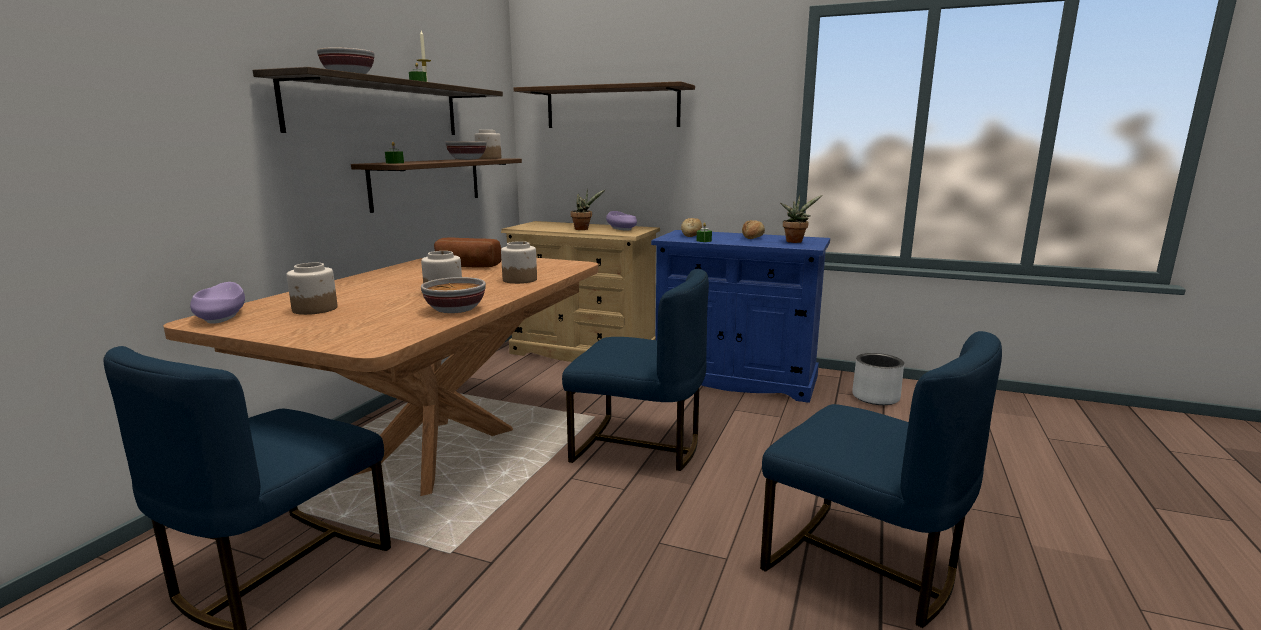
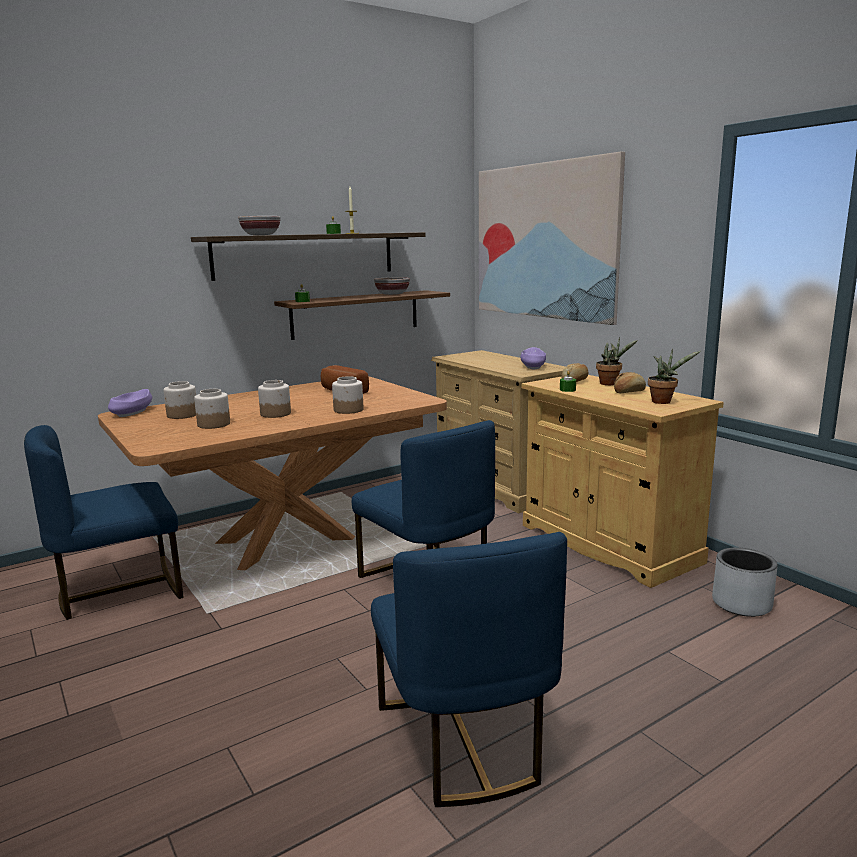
camera: 35 degrees right, 0 degrees up
bowl [421,277,486,313] -> none
jar [475,130,501,159] -> jar moved to [194,389,230,429]
brown shelf [514,81,695,128] -> picture [479,152,625,325]
potted plant [571,189,606,230] -> potted plant moved to [596,337,638,385]
blue cabinet [651,230,830,403] -> beige cabinet [521,375,724,588]

